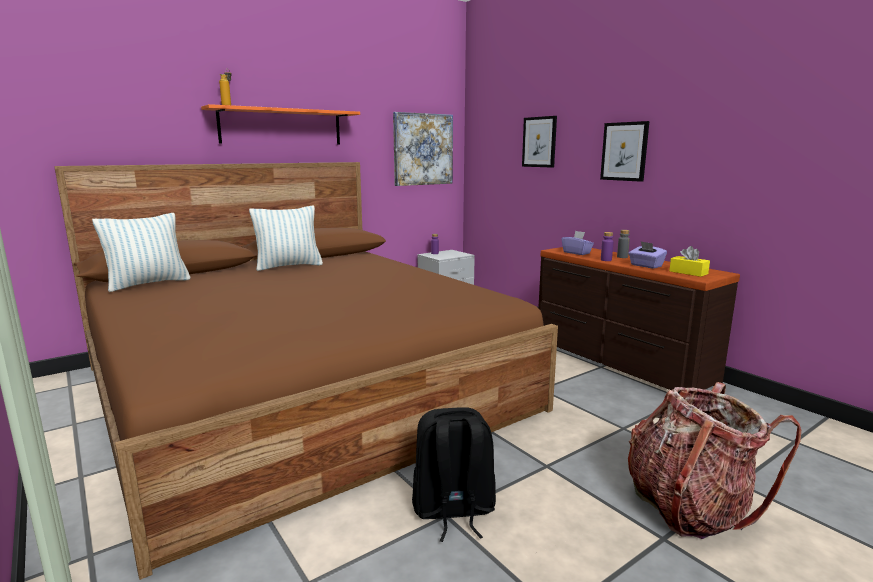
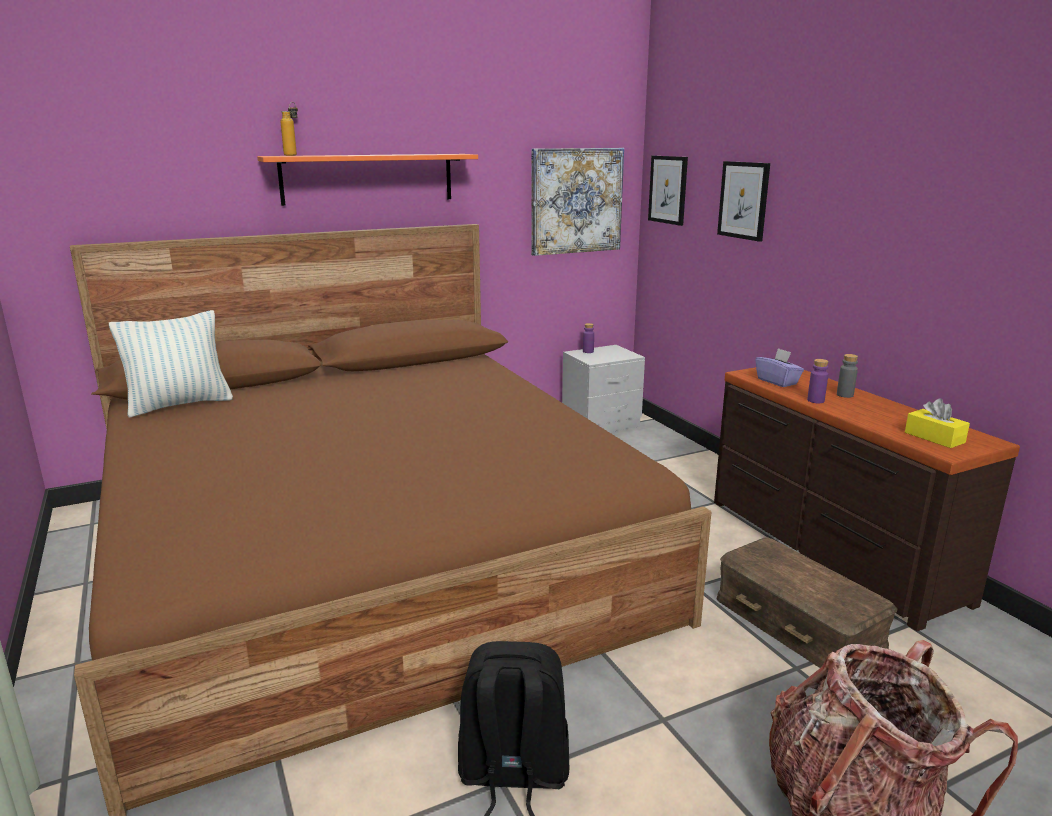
camera: 10 degrees right, 5 degrees up
pillow [249,206,323,271] -> none
picture [600,121,649,182] -> picture moved to [648,156,688,226]
purple tissue box [629,241,667,269] -> none
none -> brown storage box [717,538,898,668]

